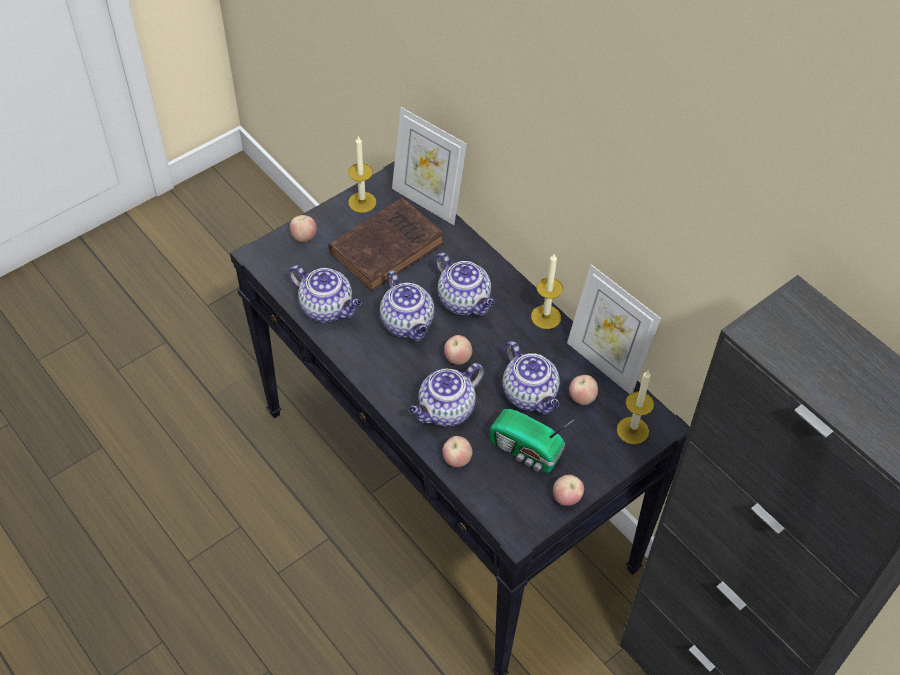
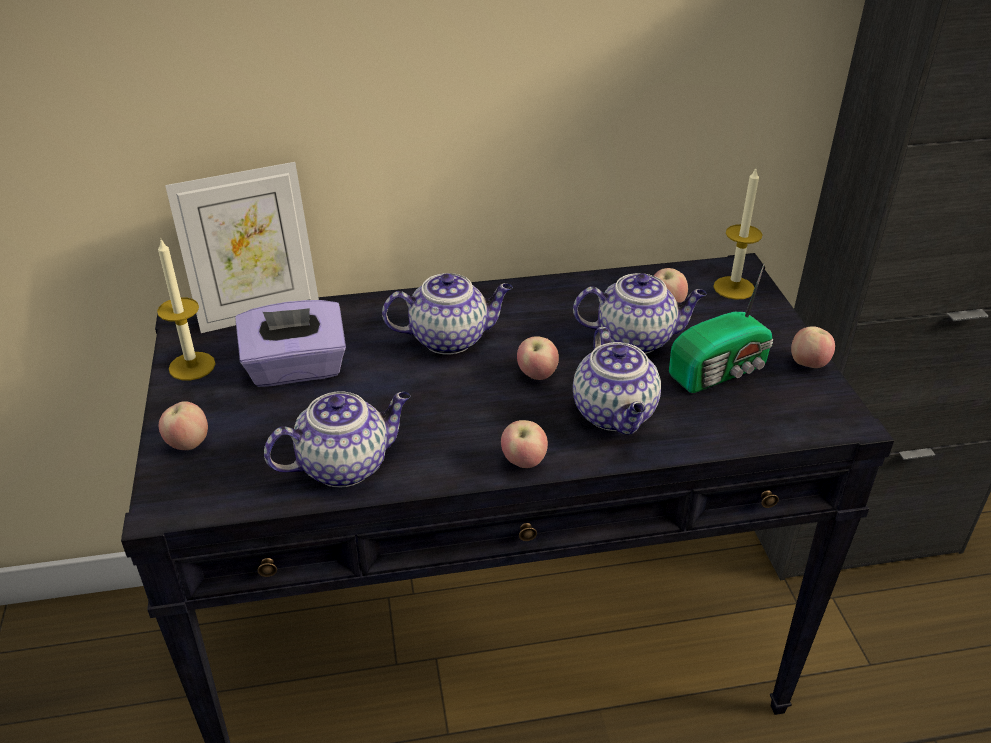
camera: 60 degrees left, 15 degrees down
brown book [328,198,444,292] -> purple tissue box [235,300,346,387]
teapot [380,271,435,341] -> none
apple [443,436,473,467] -> apple moved to [501,420,548,468]
candle [531,254,563,329] -> none
picture frame [567,264,661,394] -> none

